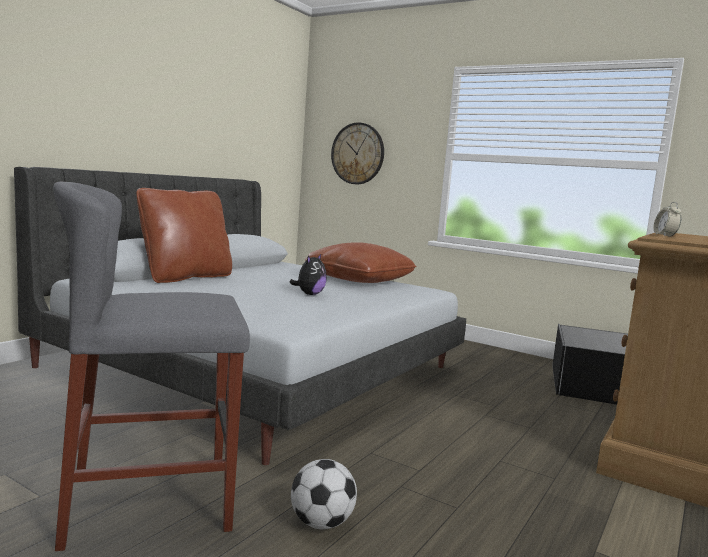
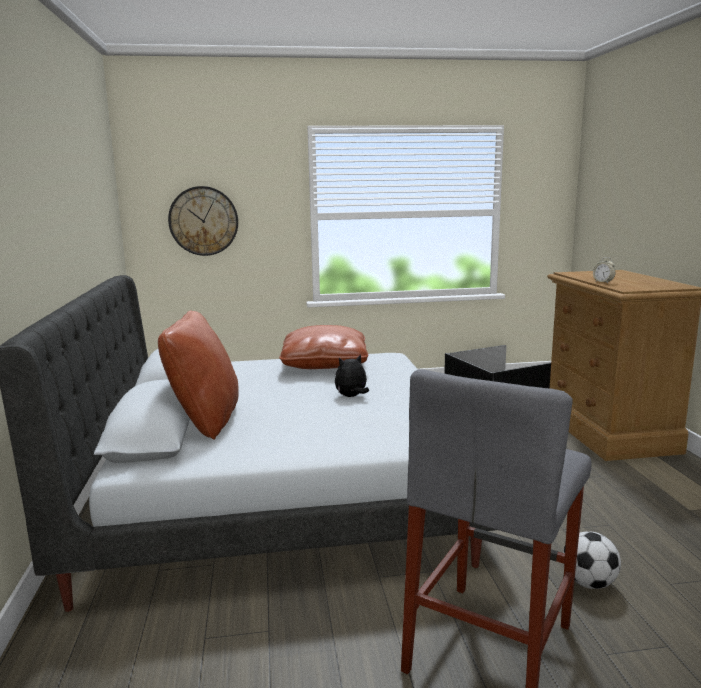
camera: 40 degrees left, 5 degrees up
plush toy [289,253,327,295] -> plush toy turned 105 degrees counterclockwise [335,354,369,397]

